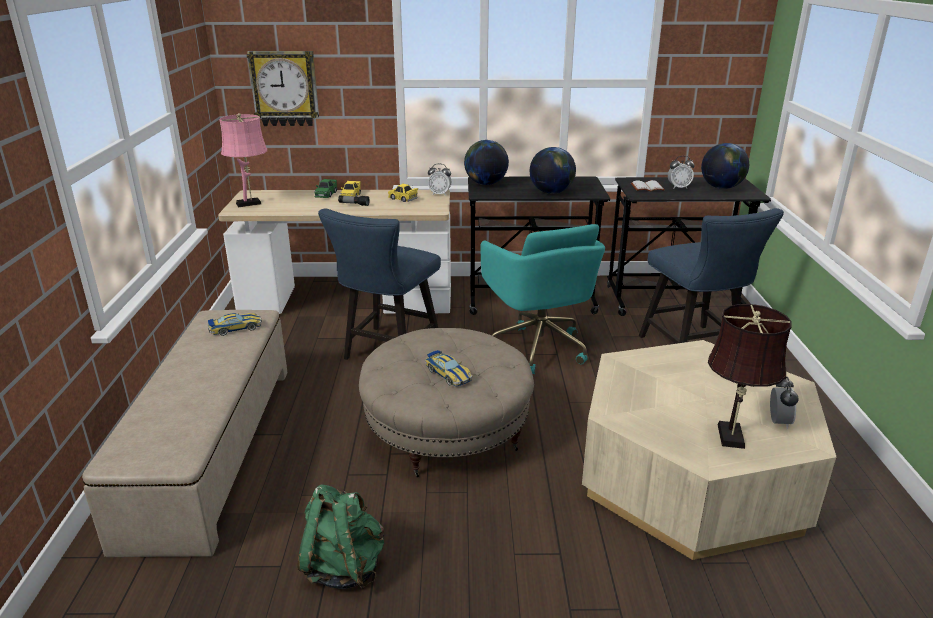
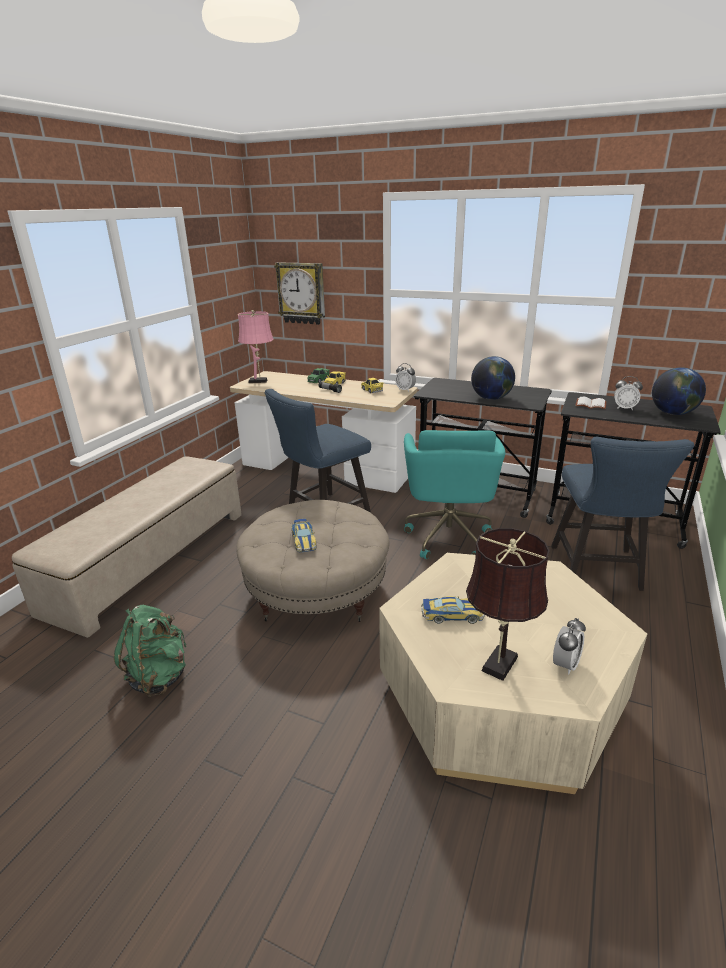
camera: 25 degrees right, 0 degrees up
toy car [208,313,262,336] -> toy car moved to [422,596,484,624]
globe [464,140,509,185] -> none

